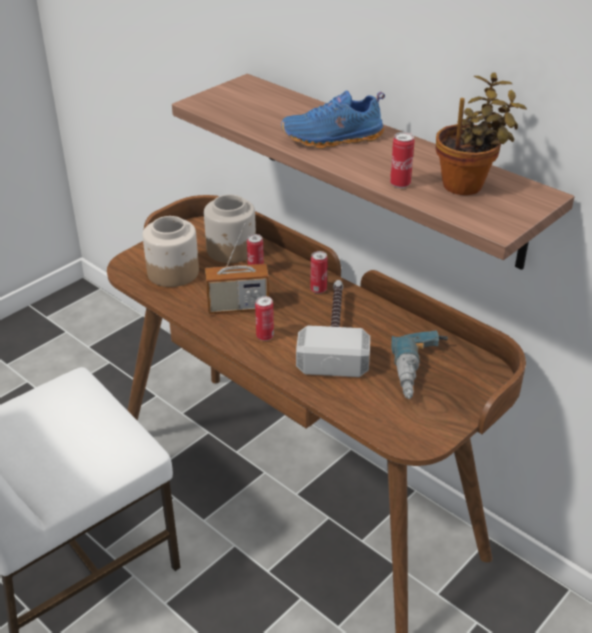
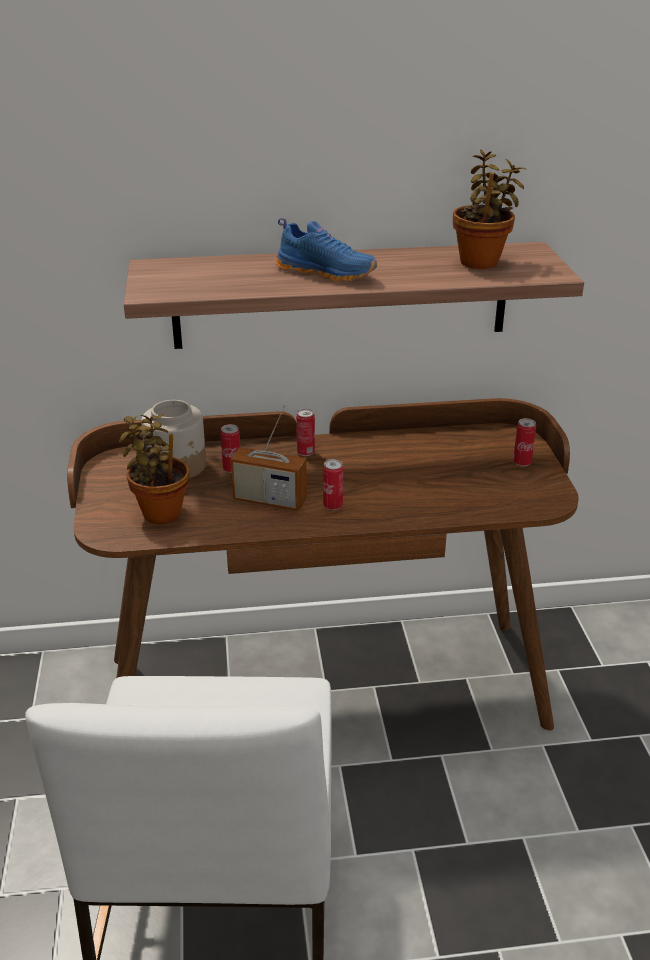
camera: 50 degrees left, 5 degrees down
jar [143,216,199,287] -> potted plant [119,415,190,524]
radio [205,223,269,314] -> radio turned 75 degrees clockwise [231,404,307,511]
blue shoe [281,90,385,149] -> blue shoe turned 90 degrees counterclockwise [276,218,377,282]
hammer [296,280,370,377] -> none
can [390,132,415,188] -> can moved to [513,418,536,467]
power drill [391,330,448,399] -> none

